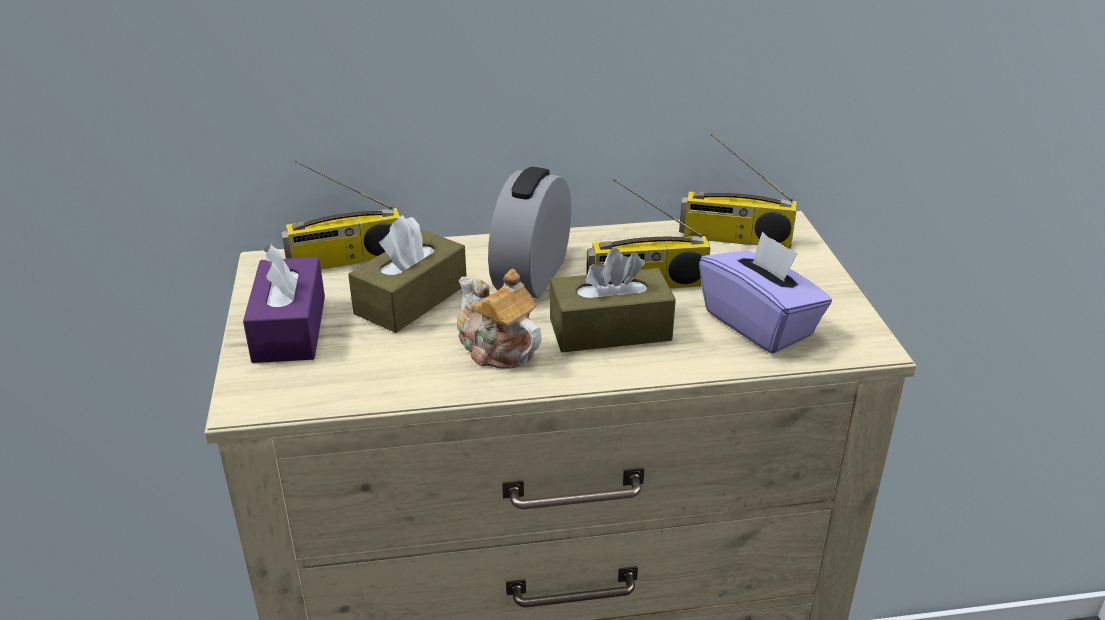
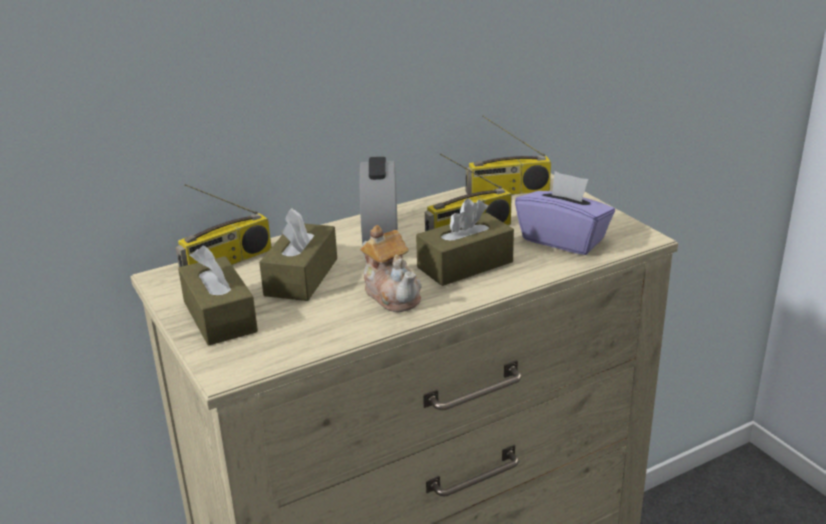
camera: 20 degrees left, 5 degrees down
purple tissue box [243,244,325,363] -> brown tissue box [178,246,258,345]
teapot [457,269,542,369] -> teapot turned 150 degrees counterclockwise [360,225,422,312]

